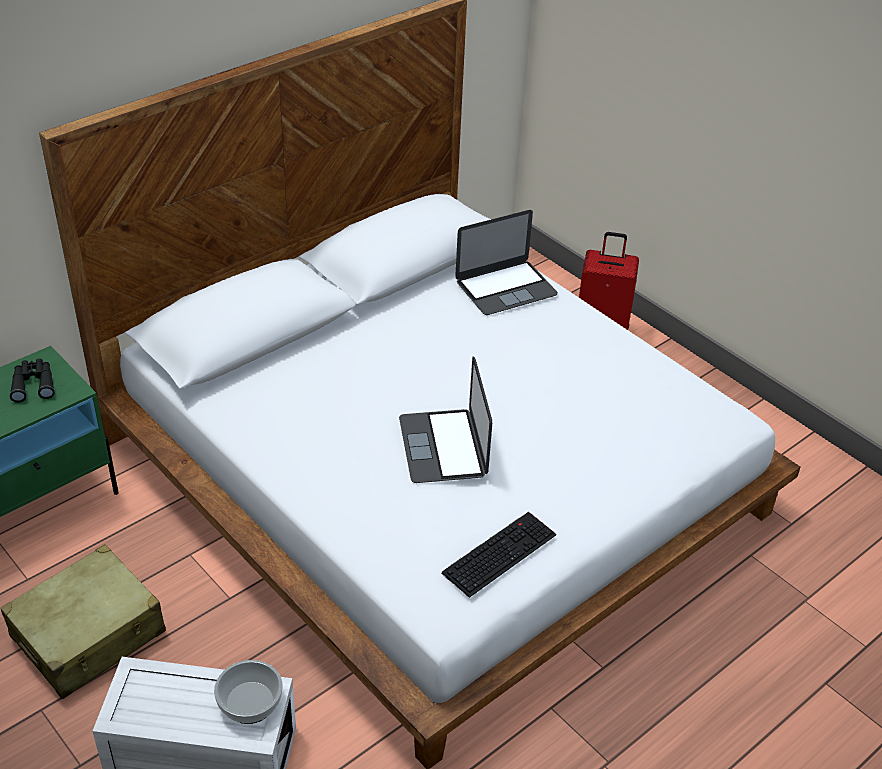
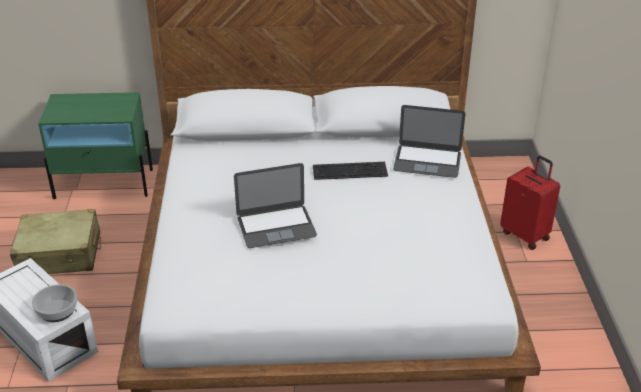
camera: 40 degrees right, 5 degrees down
black binoculars [9,358,55,403] -> none
laptop [399,357,492,483] -> laptop turned 135 degrees counterclockwise [234,163,317,248]
keyboard [442,512,556,598] -> keyboard moved to [313,162,388,180]

